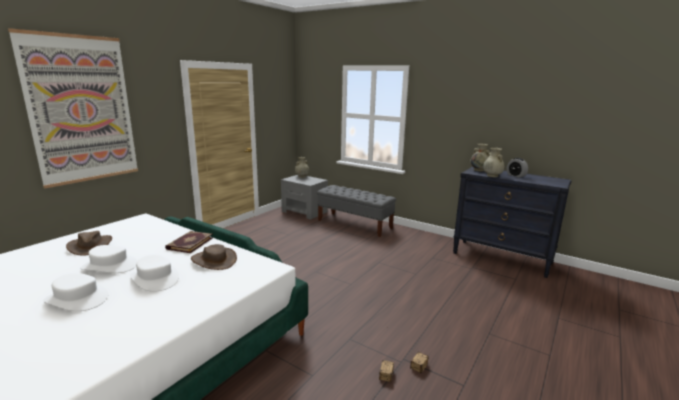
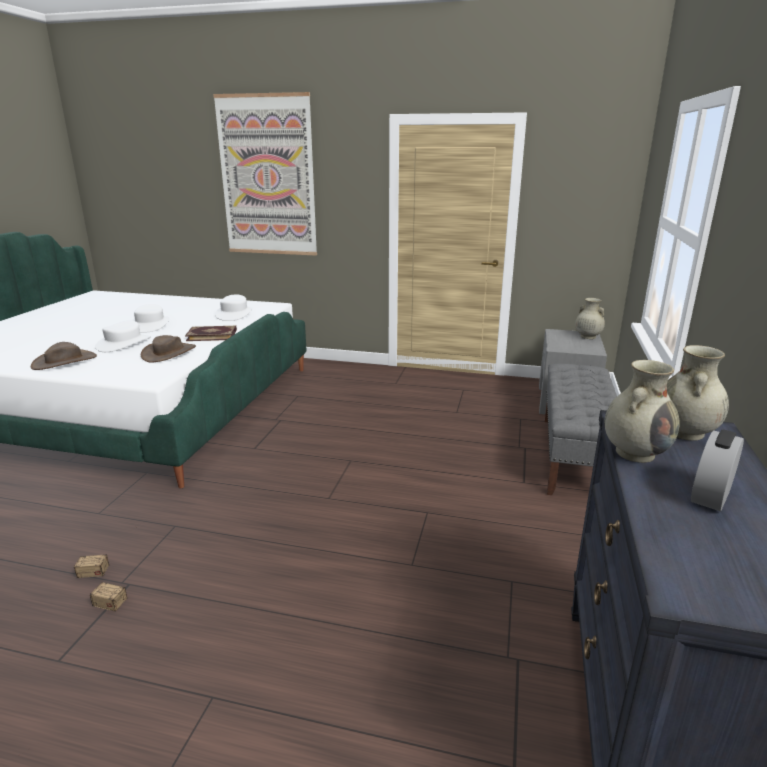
camera: 70 degrees right, 5 degrees up
white hat [43,273,108,311] -> white hat moved to [215,295,252,321]
brown hat [66,231,112,256] -> brown hat moved to [31,342,97,370]

